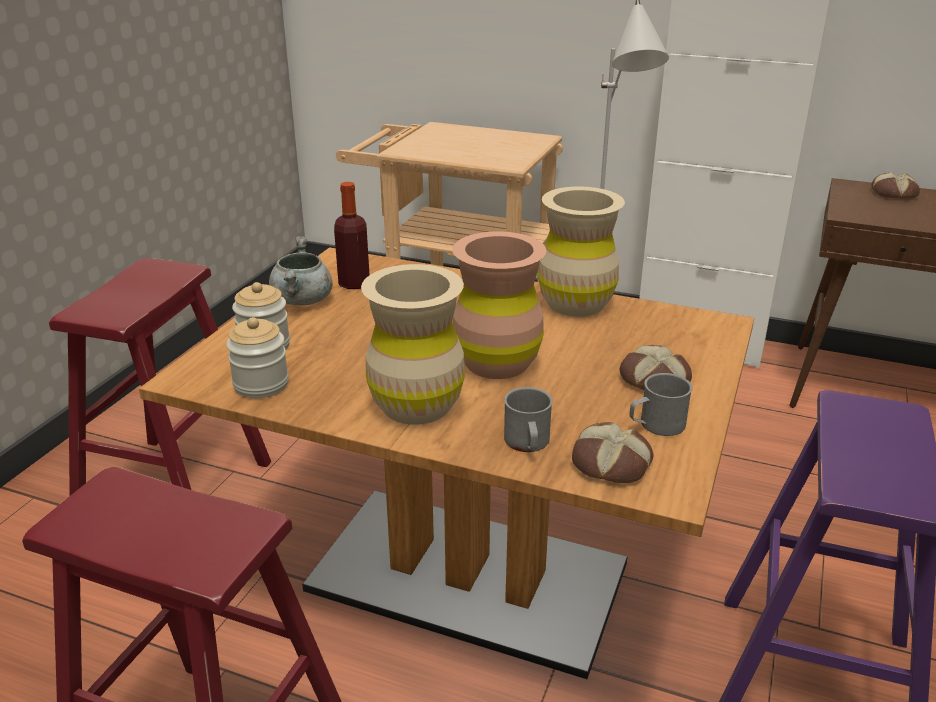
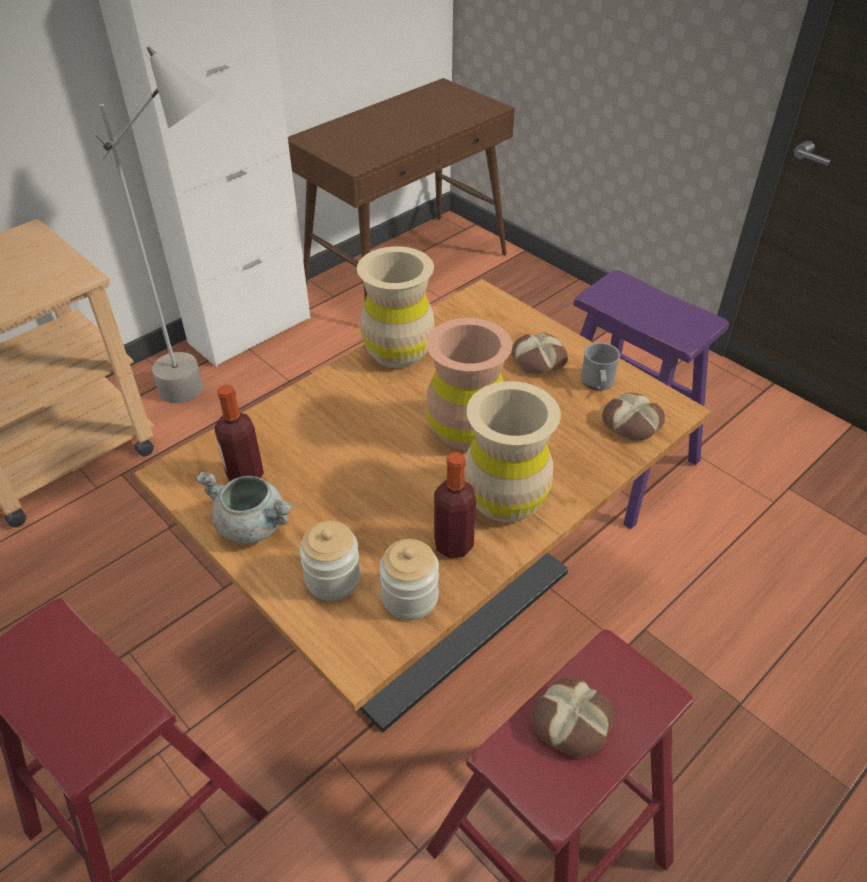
camera: 65 degrees left, 15 degrees up
grey mug [504,387,553,452] -> none
bread [871,172,920,199] -> bread moved to [532,678,614,757]
none -> bottle [434,452,476,559]

